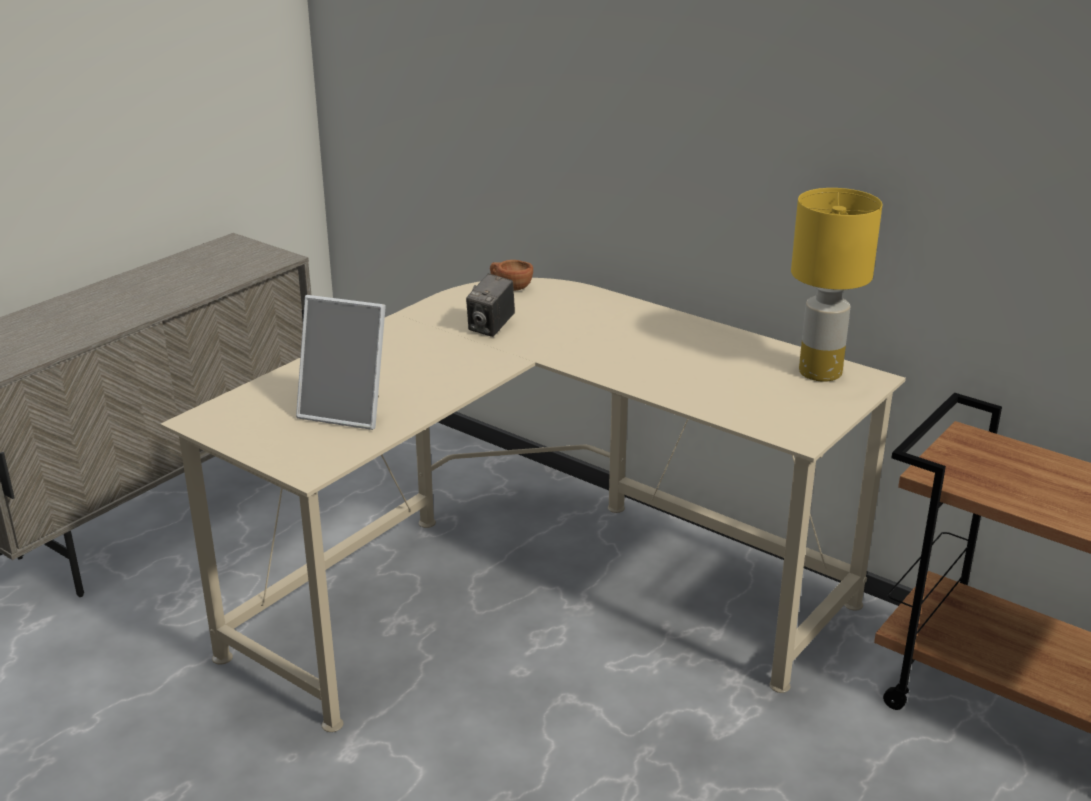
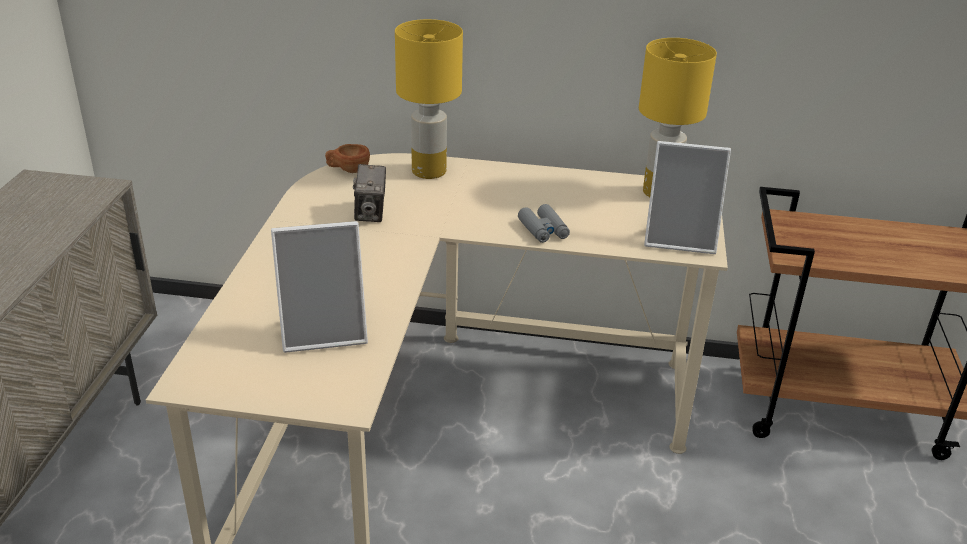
camera: 30 degrees left, 5 degrees up
none -> yellow table lamp [395,19,463,179]
none -> grey binoculars [518,204,570,243]
none -> picture frame [644,141,731,254]

